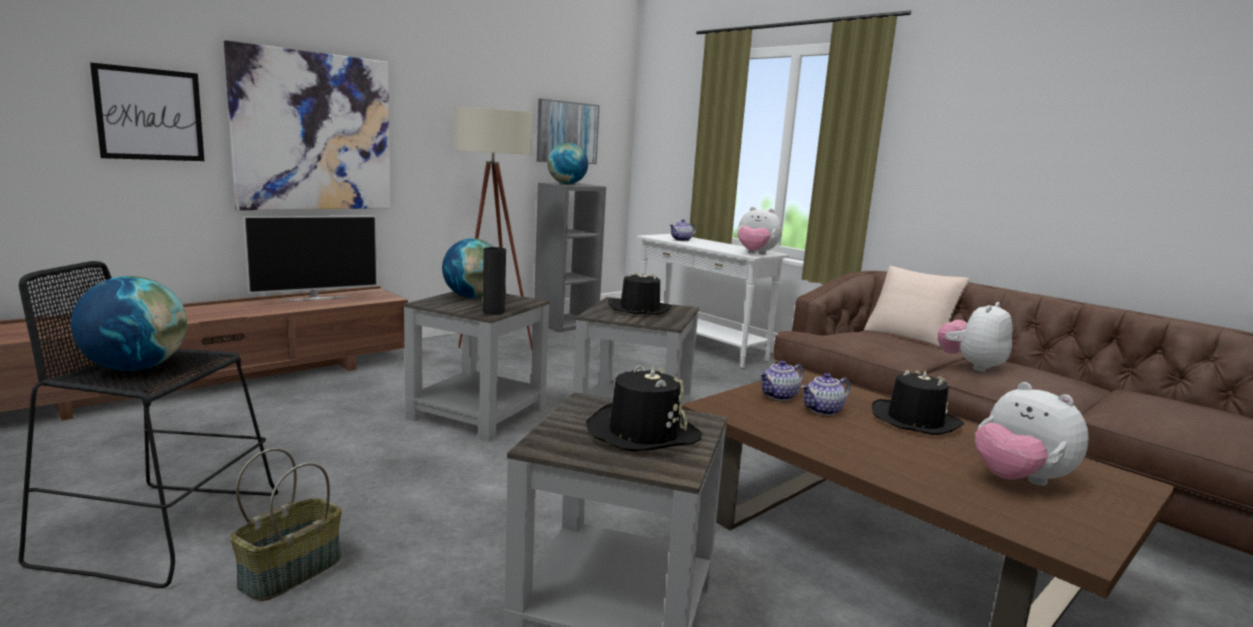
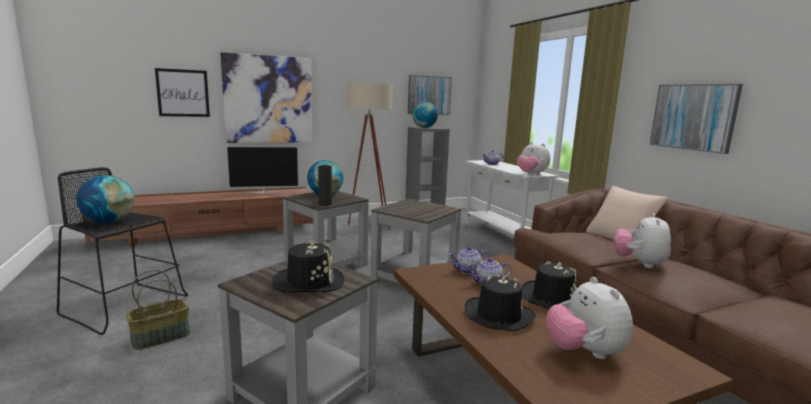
camera: 20 degrees right, 0 degrees up
black hat [609,271,673,315] -> black hat moved to [465,274,536,331]
plush toy [937,302,1013,371] -> plush toy turned 45 degrees counterclockwise [613,213,671,268]
none -> picture [650,84,743,154]

